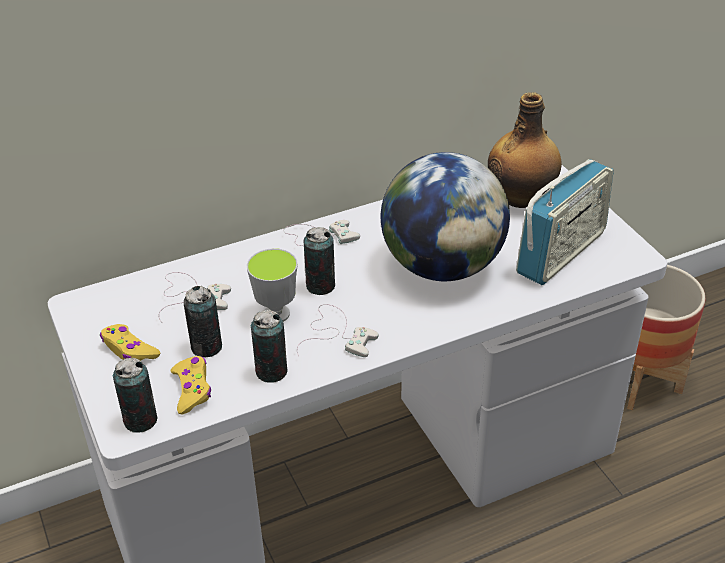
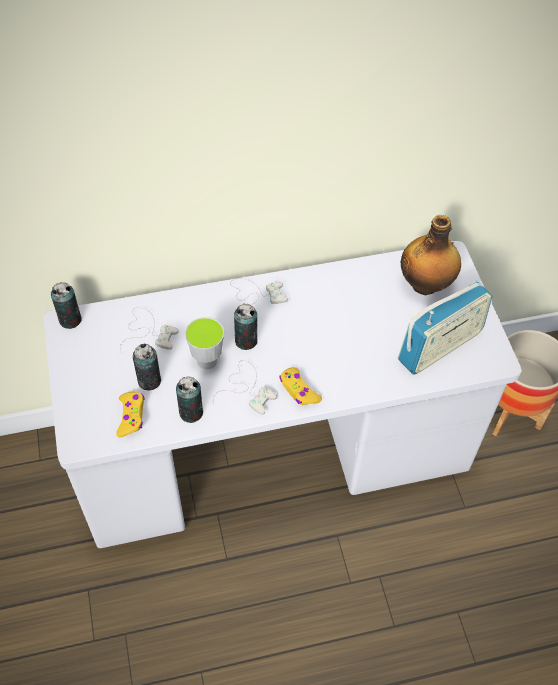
camera: 10 degrees right, 15 degrees up
yellow game controller [100,324,160,361] -> yellow game controller moved to [280,367,322,405]
can [112,358,157,433] -> can moved to [51,282,82,329]
globe [381,152,510,281] -> none

